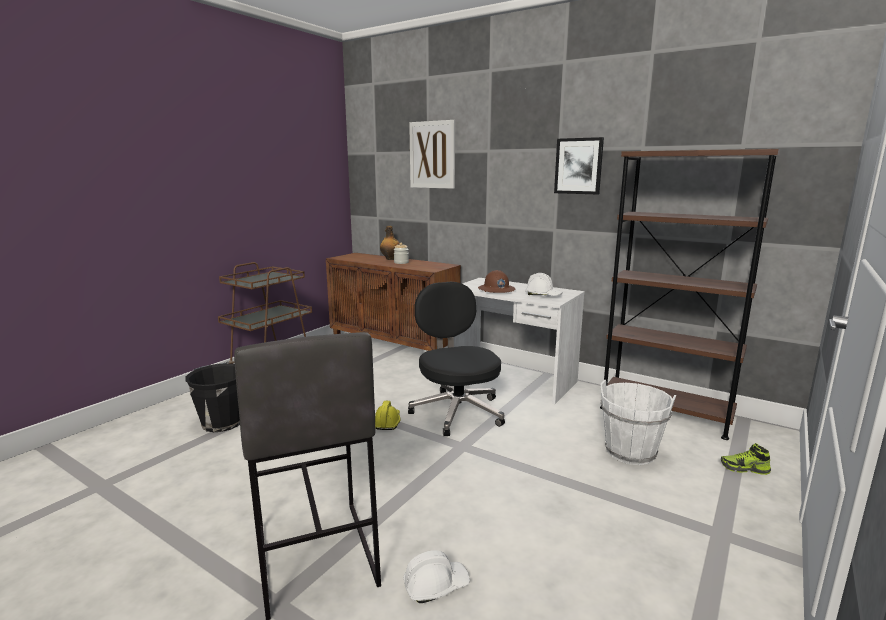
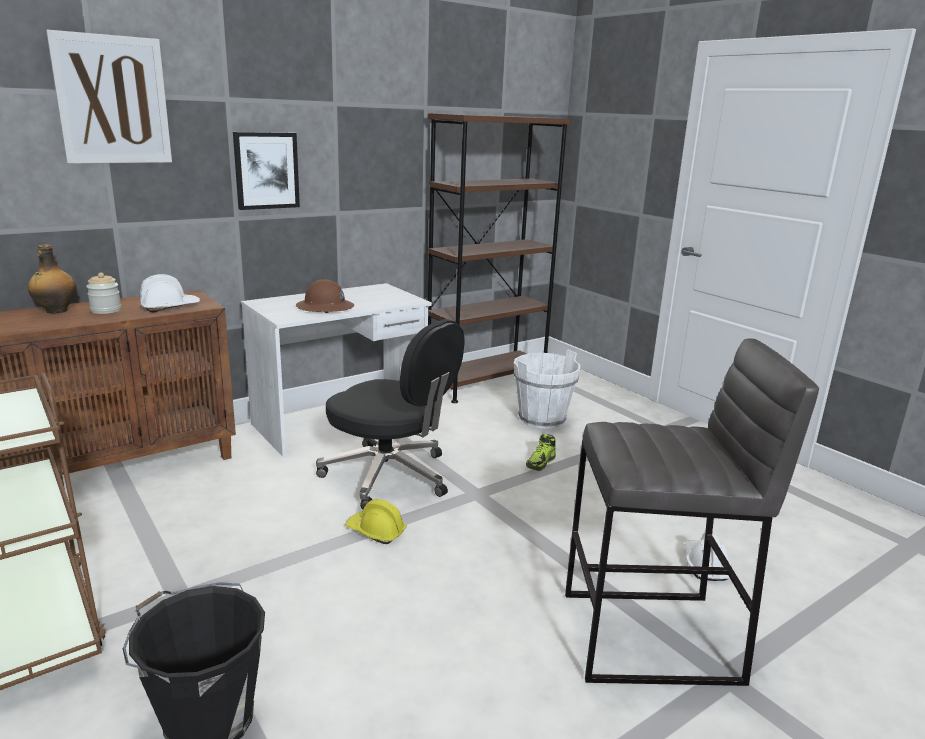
camera: 70 degrees left, 5 degrees up
black office chair [408,282,505,436] -> black office chair turned 150 degrees counterclockwise [316,319,465,509]
white hard hat [525,273,563,296] -> white hard hat moved to [140,274,200,313]
picture [554,137,604,194] -> picture moved to [233,132,300,210]
shoe [721,443,771,475] -> shoe moved to [526,433,556,471]

